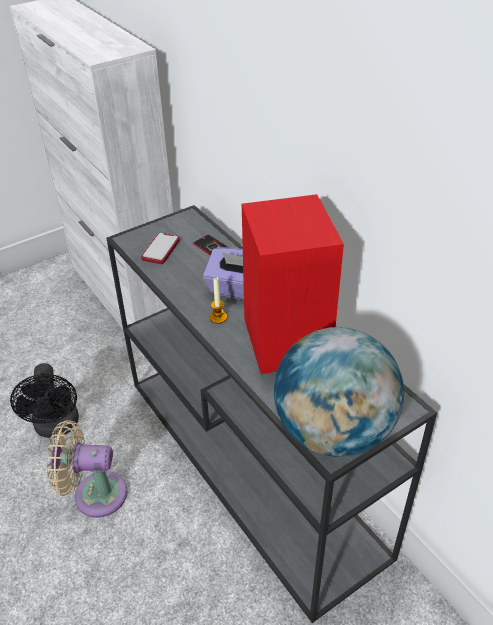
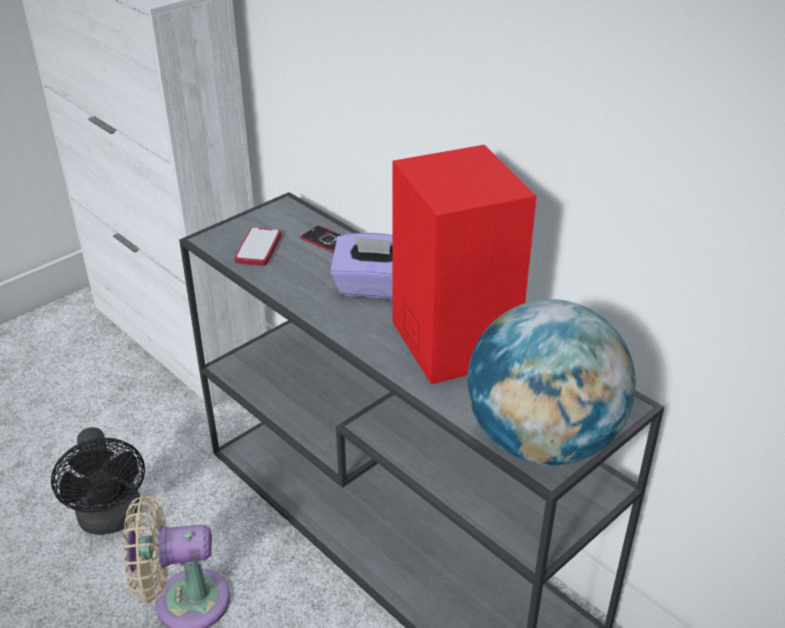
camera: 10 degrees left, 5 degrees down
candle [210,277,227,324] -> none

